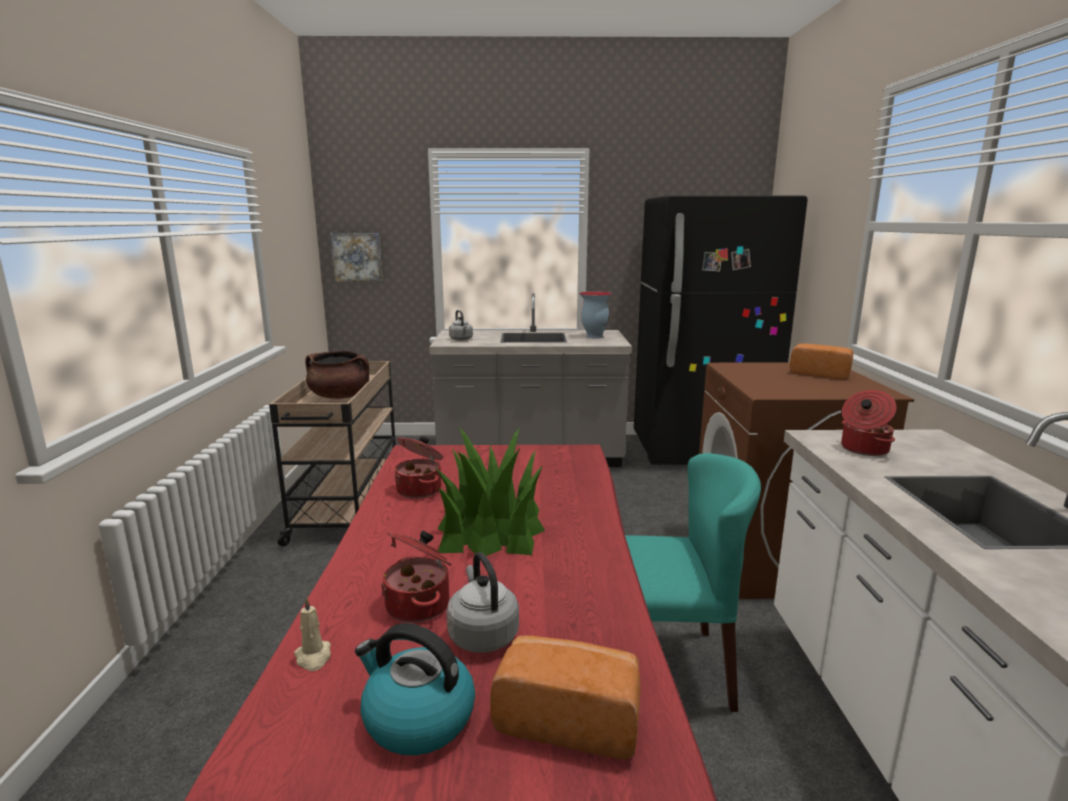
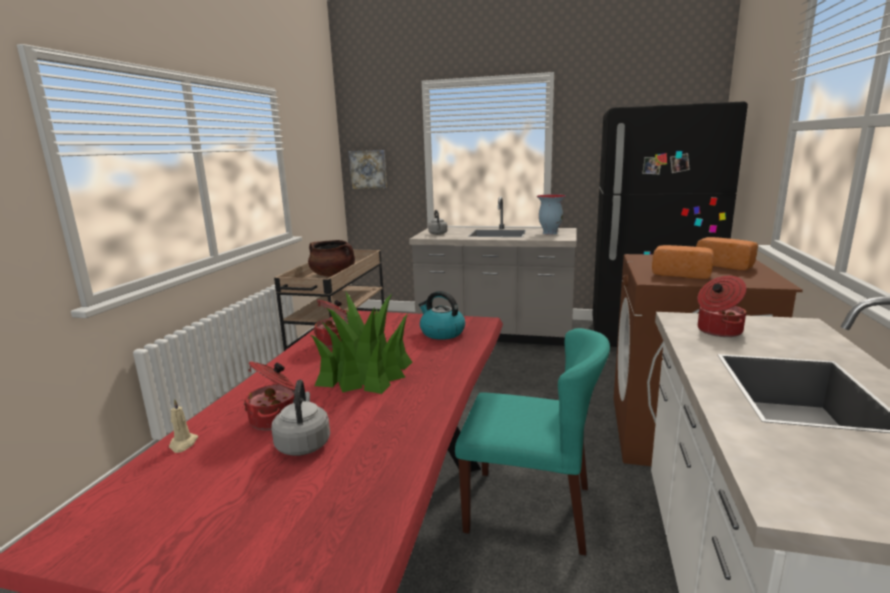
camera: 15 degrees right, 0 degrees up
kettle [355,623,475,755] -> kettle moved to [419,291,465,340]
bread [490,635,641,760] -> bread moved to [652,245,714,279]

